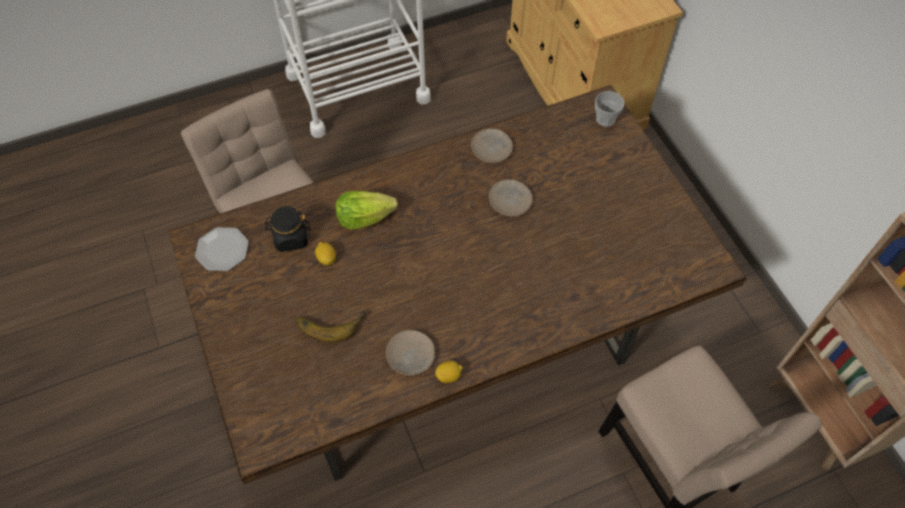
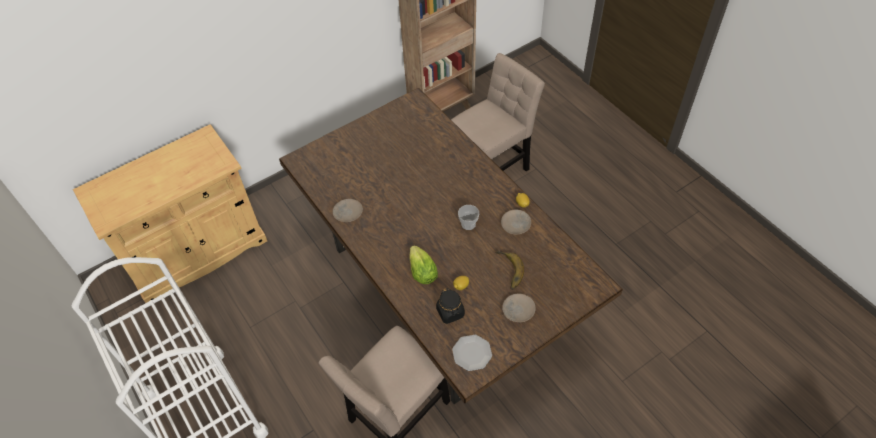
camera: 100 degrees left, 5 degrees down
beige plate [489,179,533,216] -> beige plate moved to [502,294,536,322]
cup [595,91,625,127] -> cup moved to [458,205,479,230]

